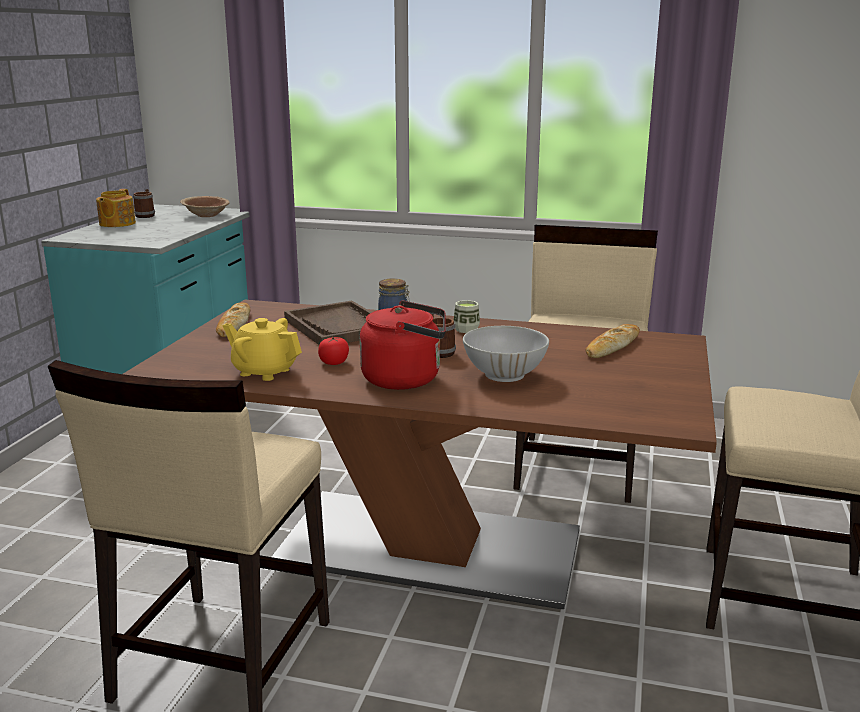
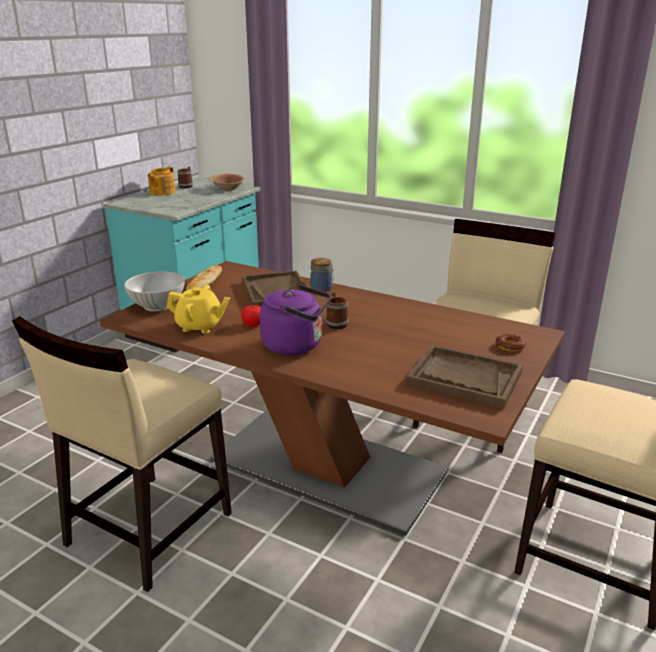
camera: 15 degrees right, 5 degrees up
yellow teapot [223,318,302,381] -> yellow teapot turned 150 degrees clockwise [167,285,230,334]
red kettle [360,300,446,390] -> purple kettle [260,285,331,355]
cup [454,300,480,333] -> none
white bowl [463,326,549,382] -> white bowl moved to [124,272,185,311]
bread [585,324,640,358] -> none
none -> brown tray [406,345,523,409]
none -> donut [495,334,526,352]

